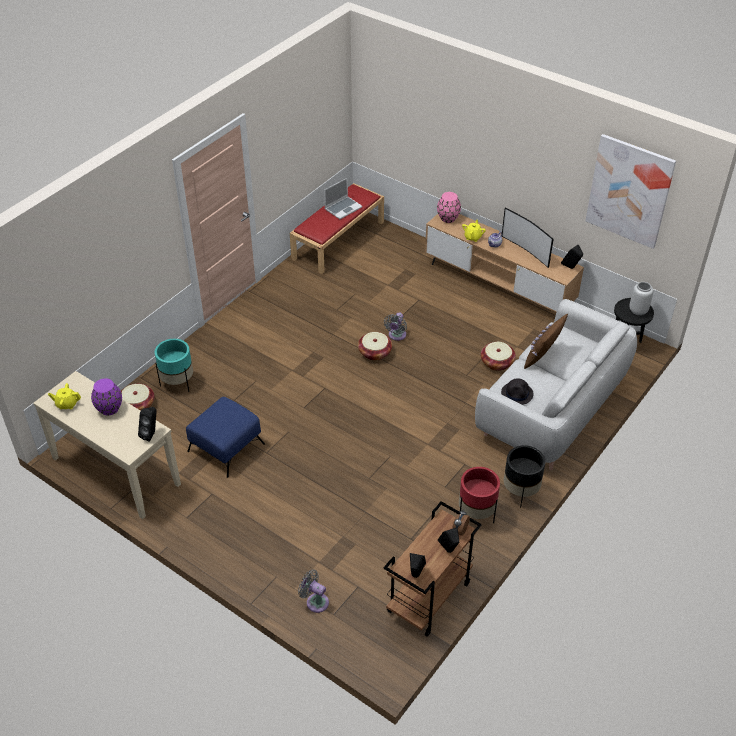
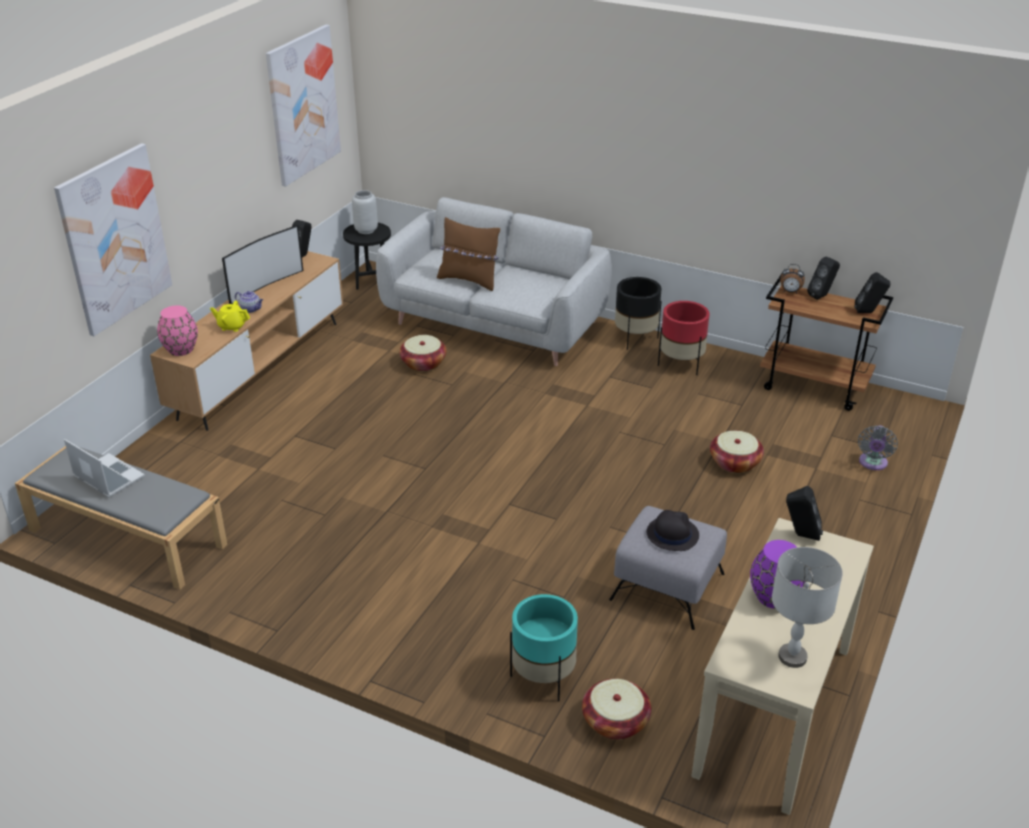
camera: 100 degrees left, 10 degrees down
yellow teapot [48,383,81,409] -> grey table lamp [772,547,843,668]
blue ottoman [186,397,265,478] -> grey ottoman [609,506,727,630]
red bench [290,183,384,274] -> grey bench [15,446,227,590]
basket [358,332,392,361] -> basket moved to [710,431,764,473]
grey fan [384,313,407,341] -> none
black hat [501,378,534,405] -> black hat moved to [647,510,699,551]
none -> picture [54,143,172,336]

